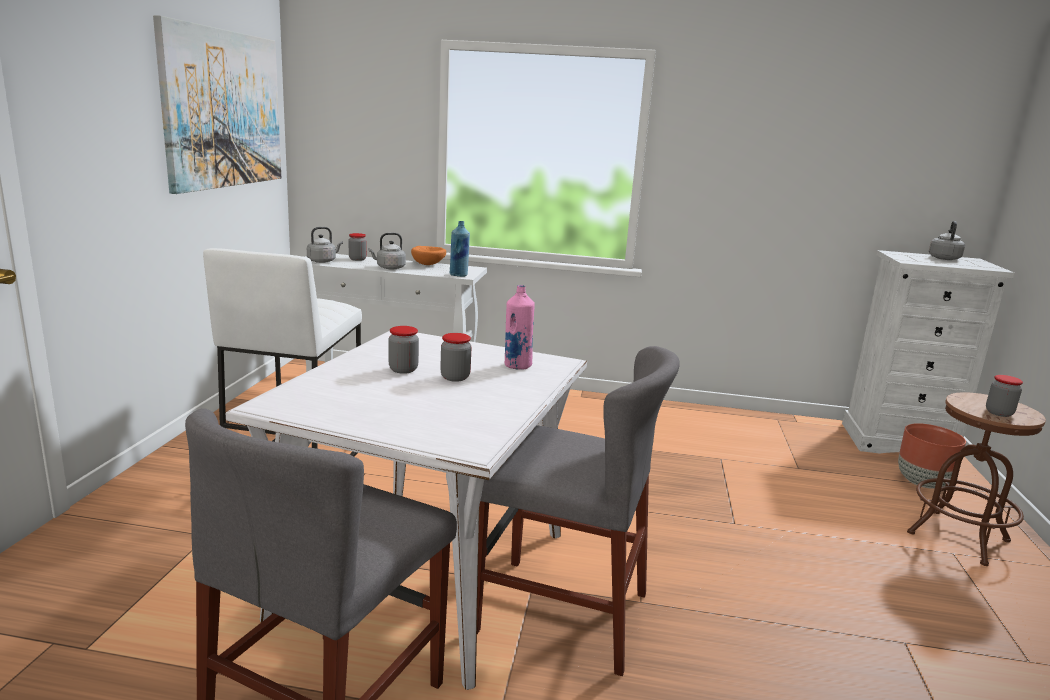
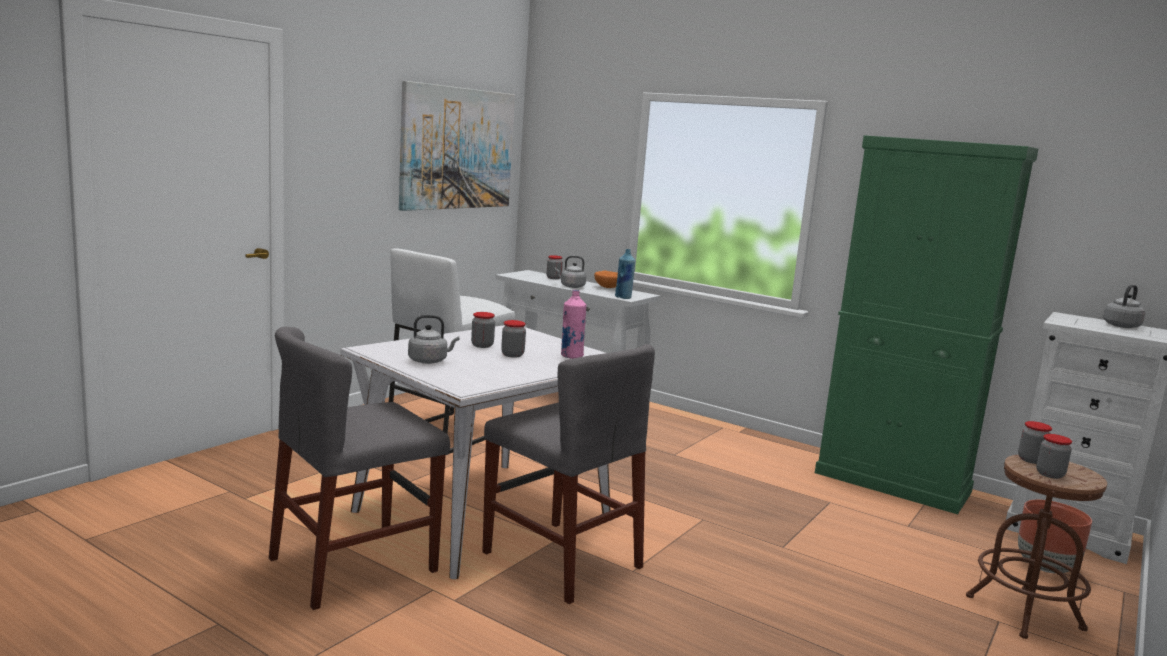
camera: 25 degrees right, 5 degrees down
grey kettle [307,227,343,263] -> grey kettle moved to [408,315,459,364]
none -> green cabinet [815,135,1038,514]
none -> jar [1018,421,1052,464]

